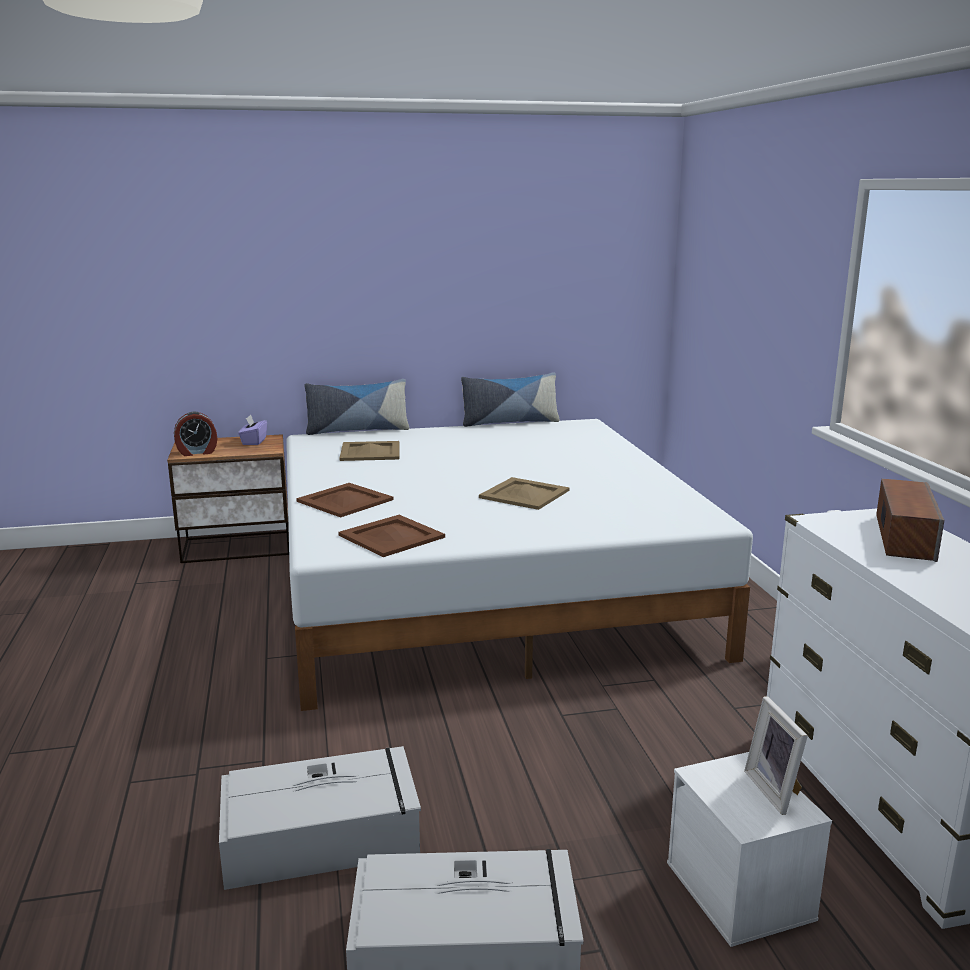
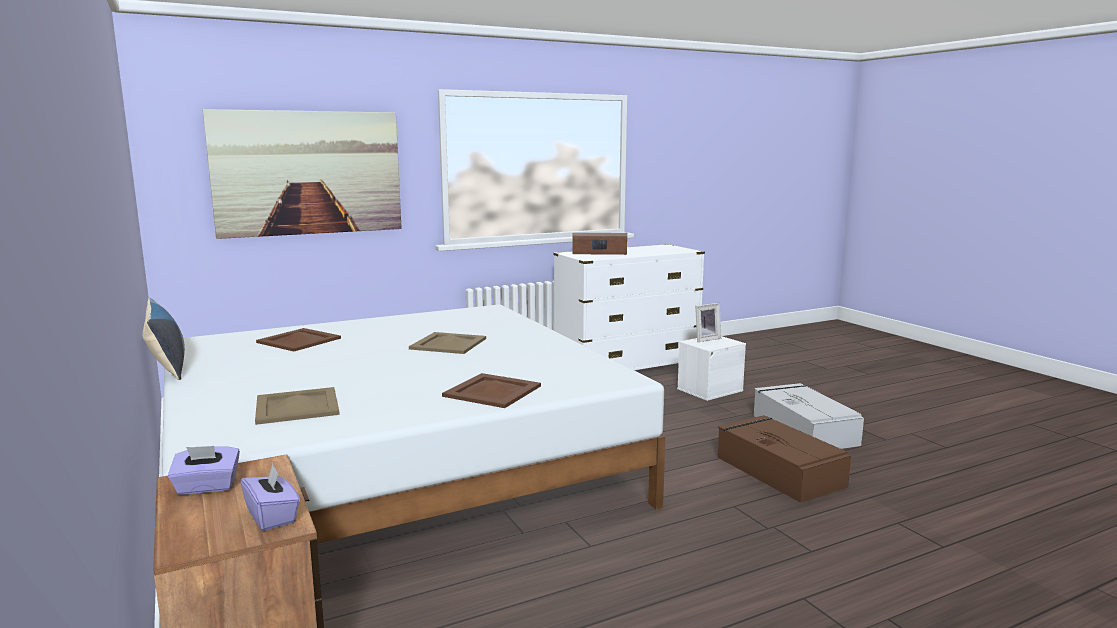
camera: 105 degrees left, 5 degrees down
alarm clock [174,412,217,456] -> purple tissue box [241,463,300,531]
grey storage box [219,746,421,890] -> brown storage box [718,415,851,503]
pillow [304,379,409,435] -> none
brown tray [338,515,445,557] -> brown tray moved to [256,328,341,352]
none -> picture [203,109,402,239]

